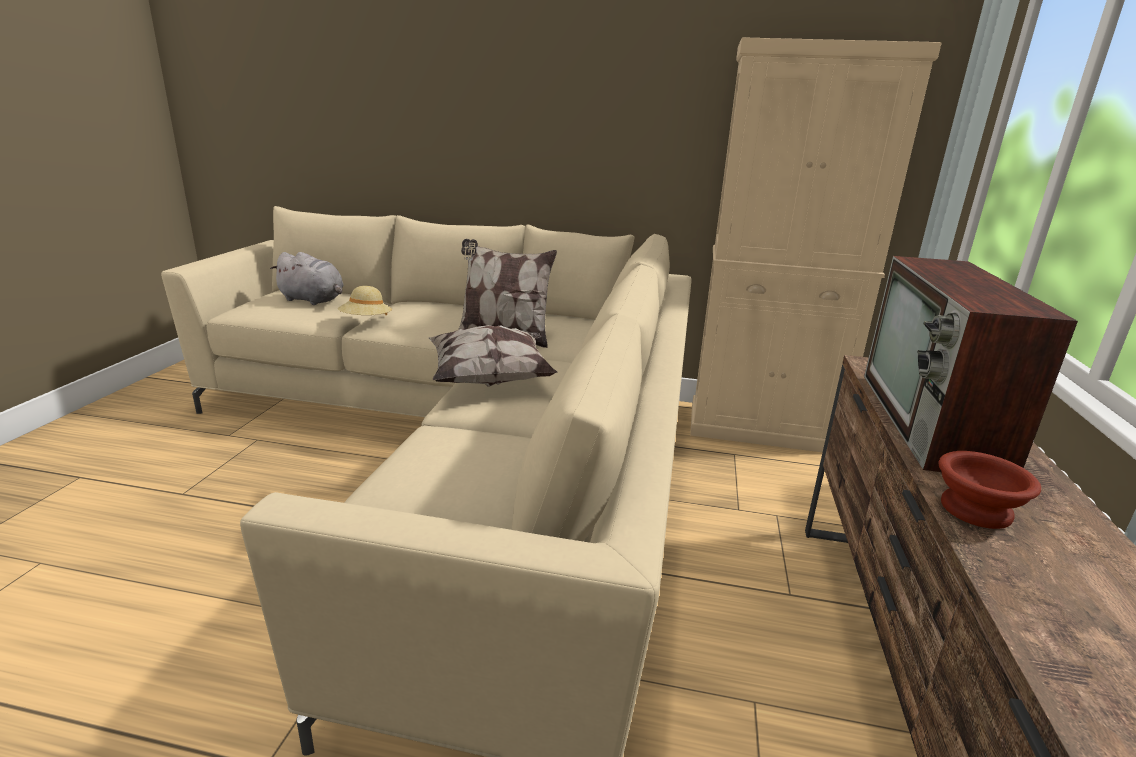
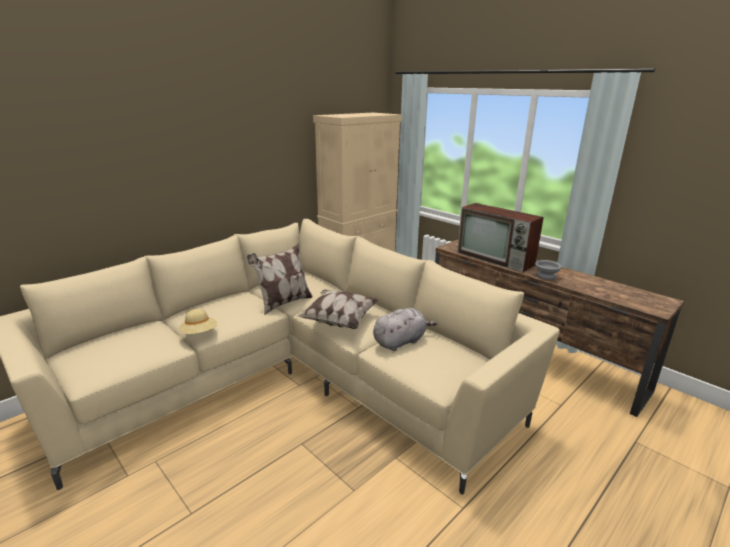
camera: 55 degrees left, 0 degrees up
grey plush toy [270,252,344,305] -> grey plush toy moved to [373,308,437,351]
brown bowl [939,451,1041,529] -> grey bowl [535,260,562,280]

